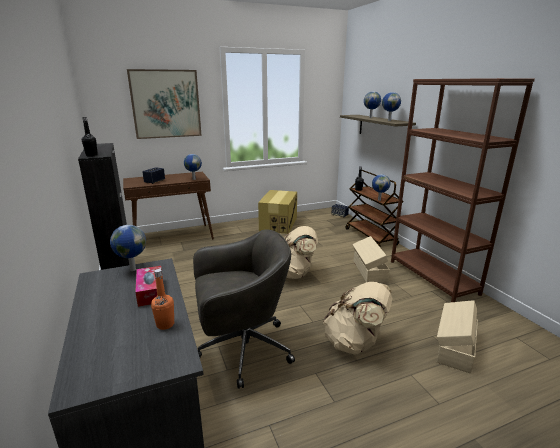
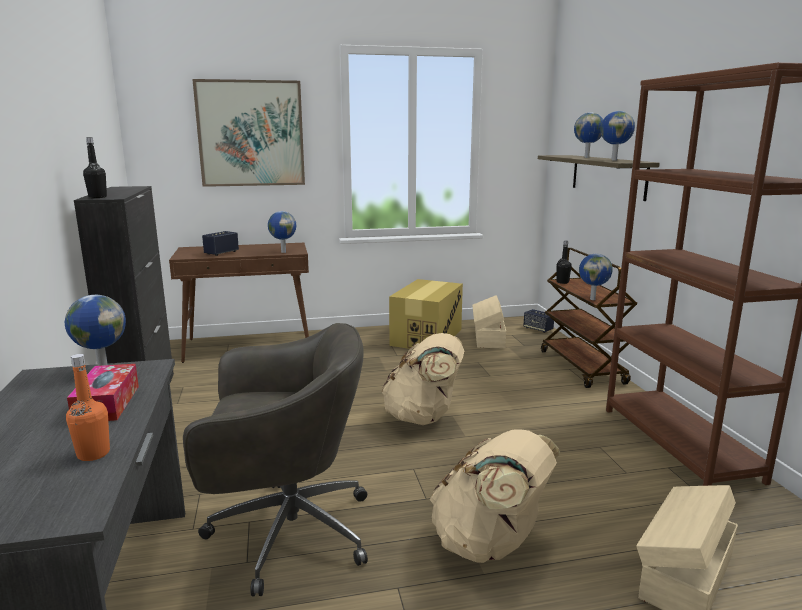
camera: 10 degrees right, 5 degrees down
beige storage box [352,236,390,283] -> beige storage box moved to [472,295,506,348]

